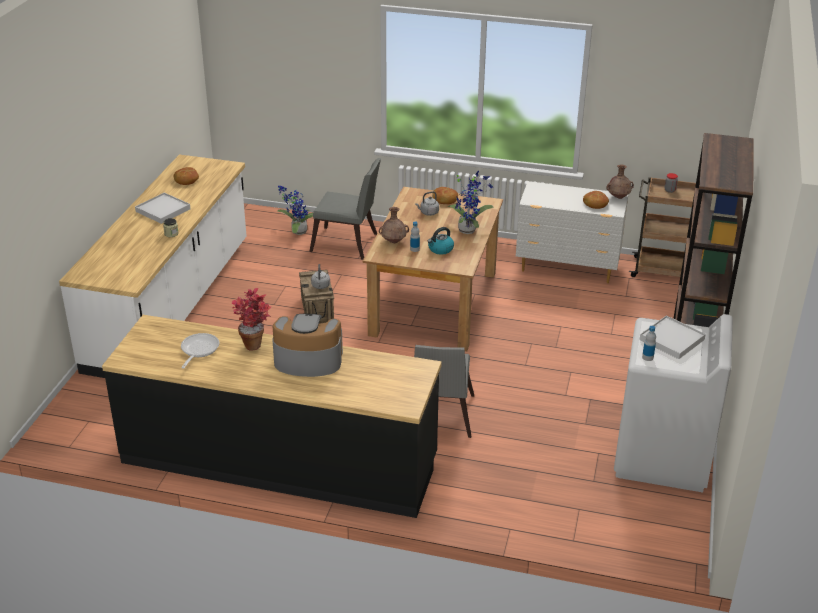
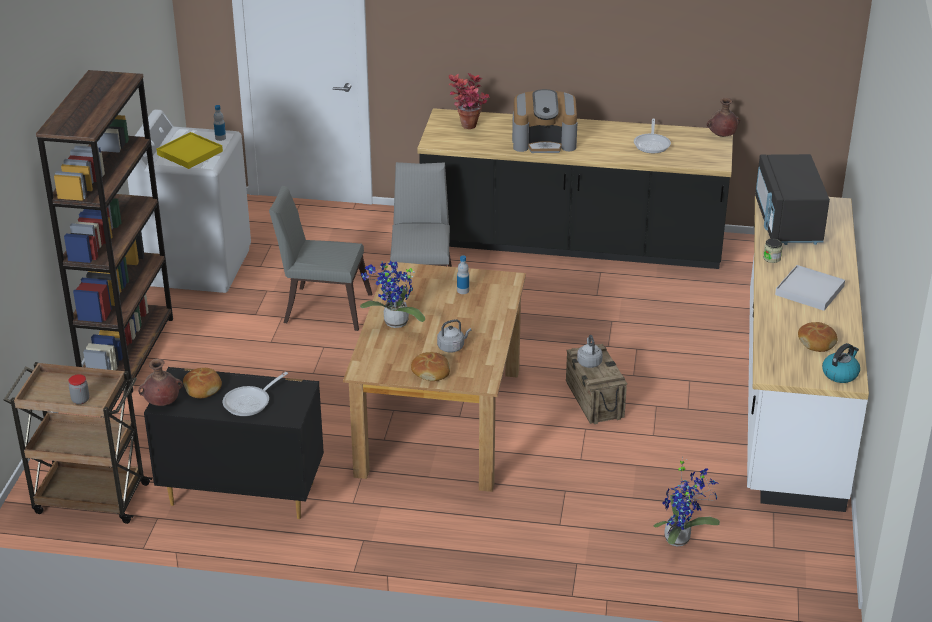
camera: 175 degrees right, 0 degrees up
potted plant [232,288,271,351] -> potted plant moved to [449,73,489,129]
grey chair [309,158,381,259] -> grey chair moved to [269,186,372,331]
brown vase [379,207,409,243] -> brown vase moved to [707,98,740,137]
kettle [428,227,454,255] -> kettle moved to [822,343,860,383]
white dresser [516,181,628,283] -> black dresser [144,367,324,519]
white tray [639,315,706,359] -> yellow tray [157,132,223,169]
none -> frying pan [223,372,288,416]
none -> black microwave [755,154,830,245]

